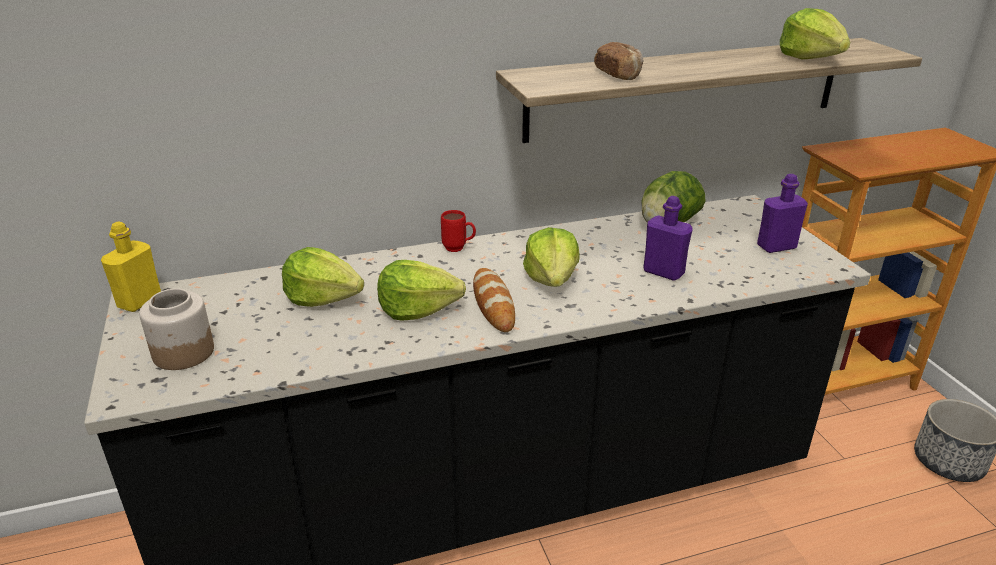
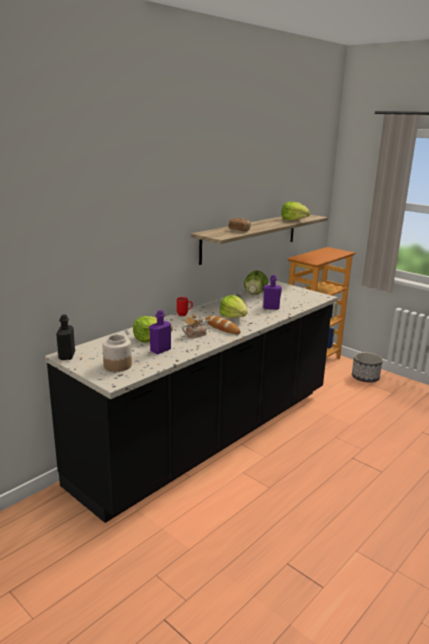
camera: 30 degrees left, 10 degrees down
yellow bottle [101,221,161,312] -> black bottle [56,314,75,360]
lettuce [377,260,466,321] -> teapot [182,314,209,338]
purple bottle [757,174,808,253] -> purple bottle moved to [149,310,171,354]

